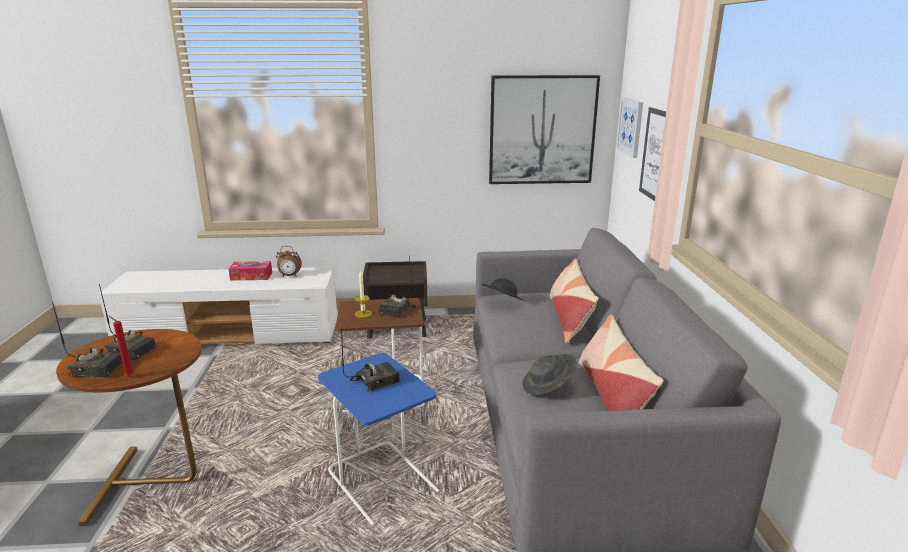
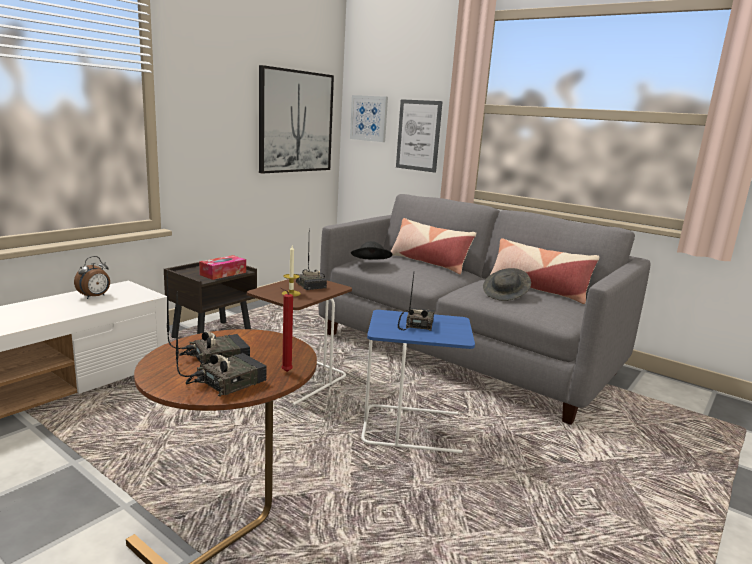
camera: 50 degrees left, 5 degrees down
tissue box [229,261,272,281] -> tissue box moved to [199,255,246,280]

